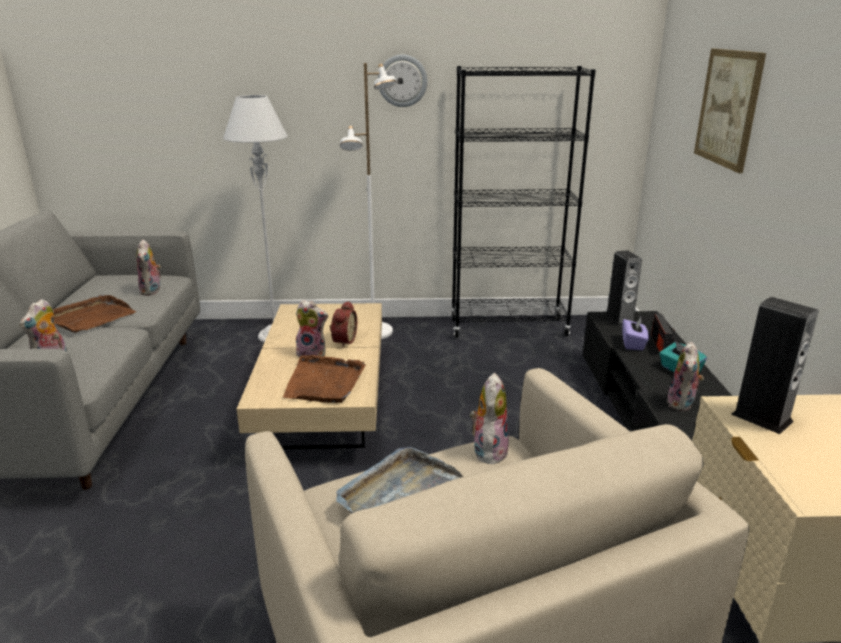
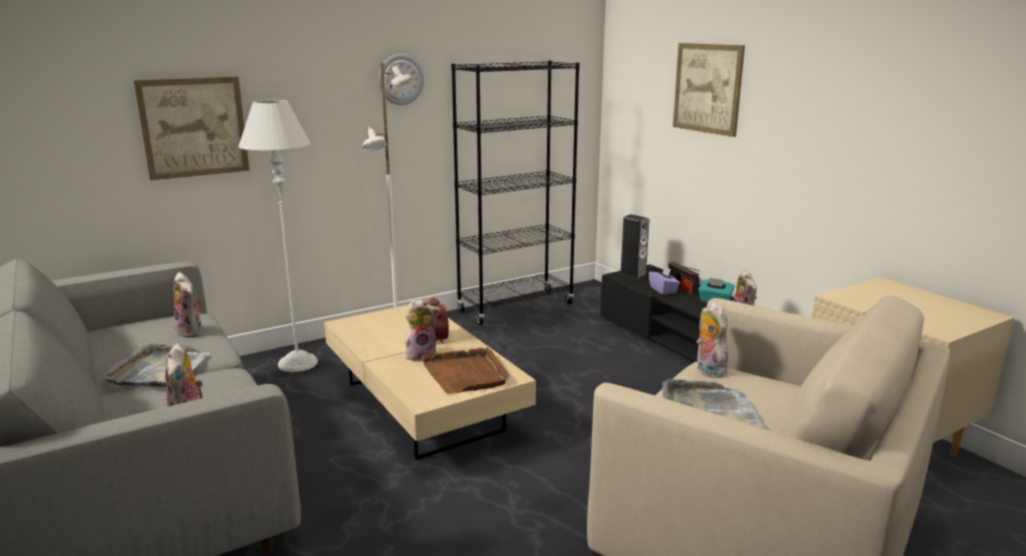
camera: 30 degrees left, 5 degrees down
brown tray [53,295,137,333] -> grey tray [100,344,210,387]
speaker [731,297,819,434] -> none
none -> picture [133,76,250,180]

